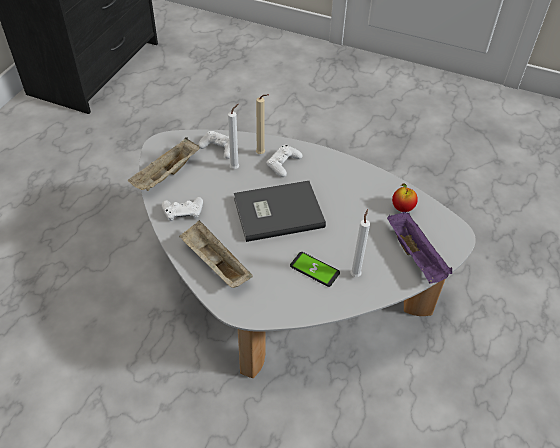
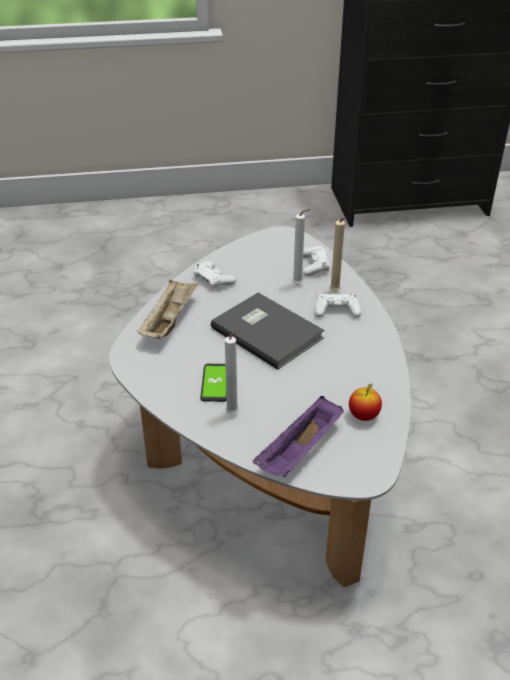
camera: 60 degrees right, 10 degrees down
beige tray [128,137,200,191] -> none

